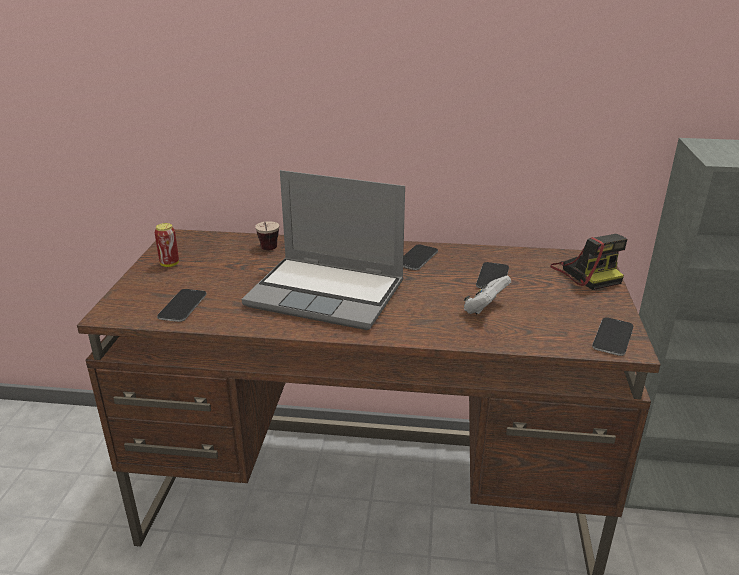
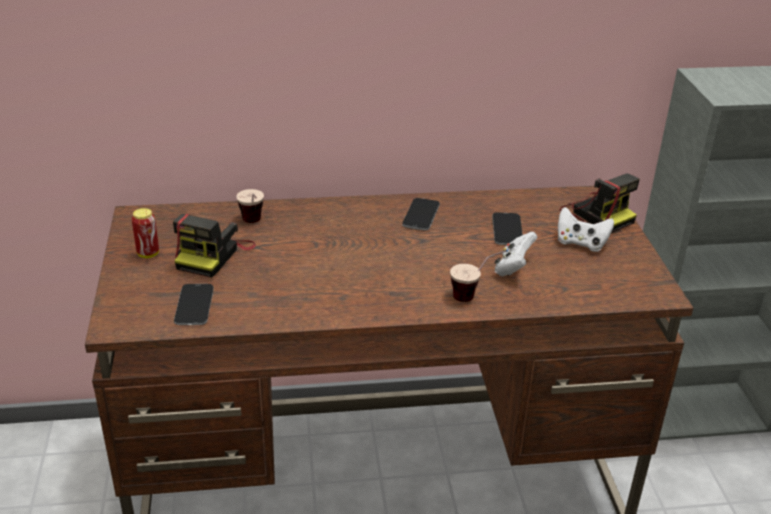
camera: 15 degrees left, 5 degrees up
laptop [241,170,405,330] -> none
phone [592,317,633,356] -> none
none -> camera [173,214,256,277]
none -> cup [450,250,506,302]
none -> white game controller [558,207,614,252]

